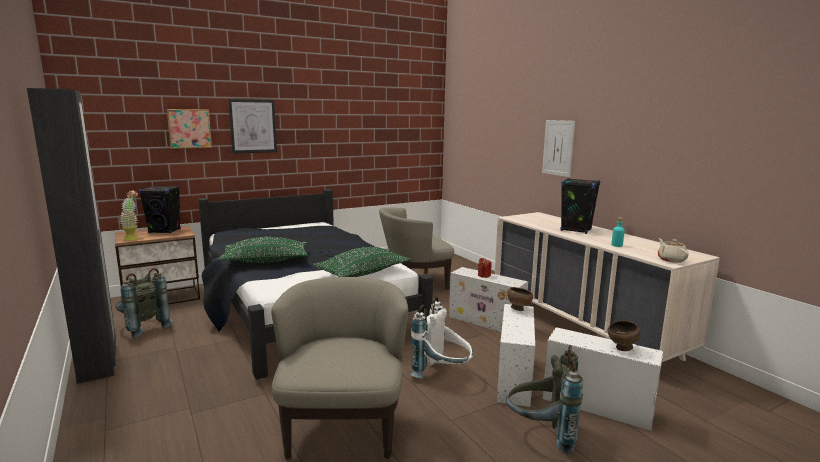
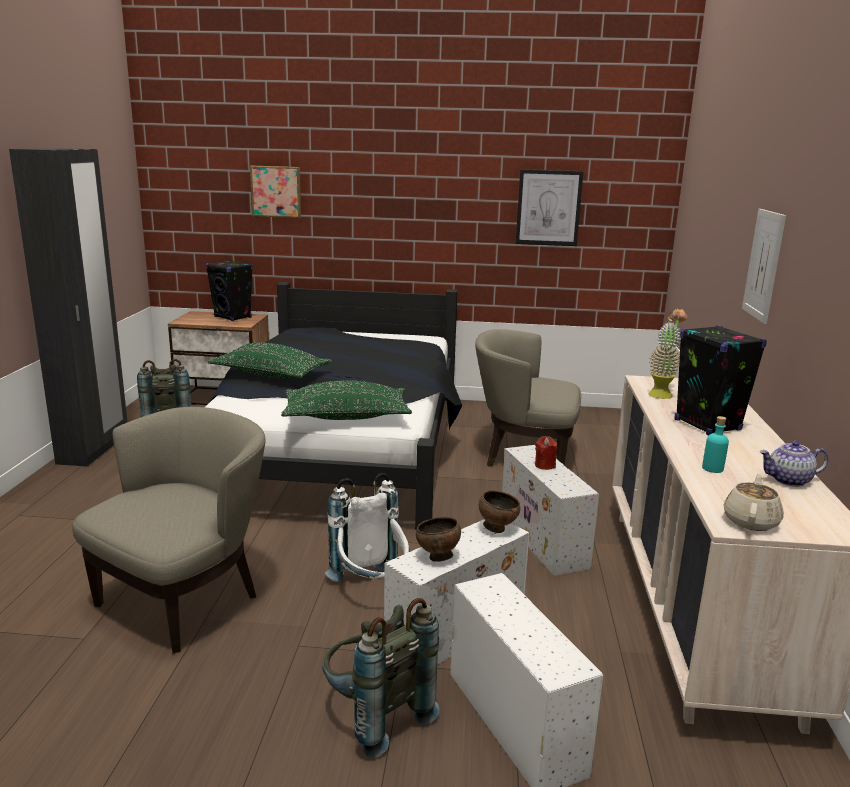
camera: 35 degrees right, 5 degrees up
potted plant [119,191,138,240] -> potted plant moved to [648,309,687,399]
picture [228,99,277,154] -> picture moved to [516,169,583,246]
brown bowl [607,320,640,351] -> brown bowl moved to [416,517,461,562]
none -> teapot [759,441,829,487]

